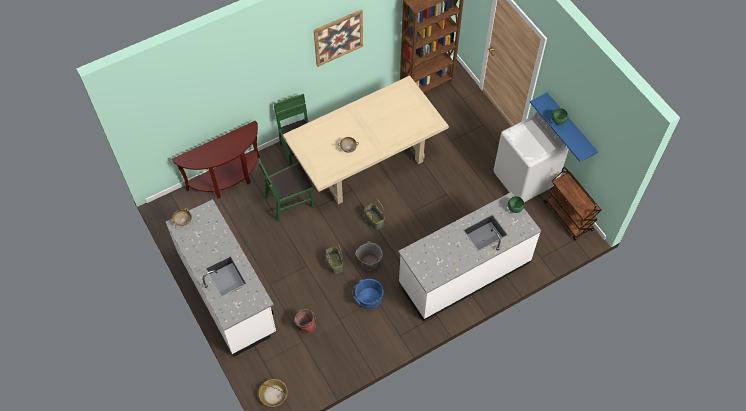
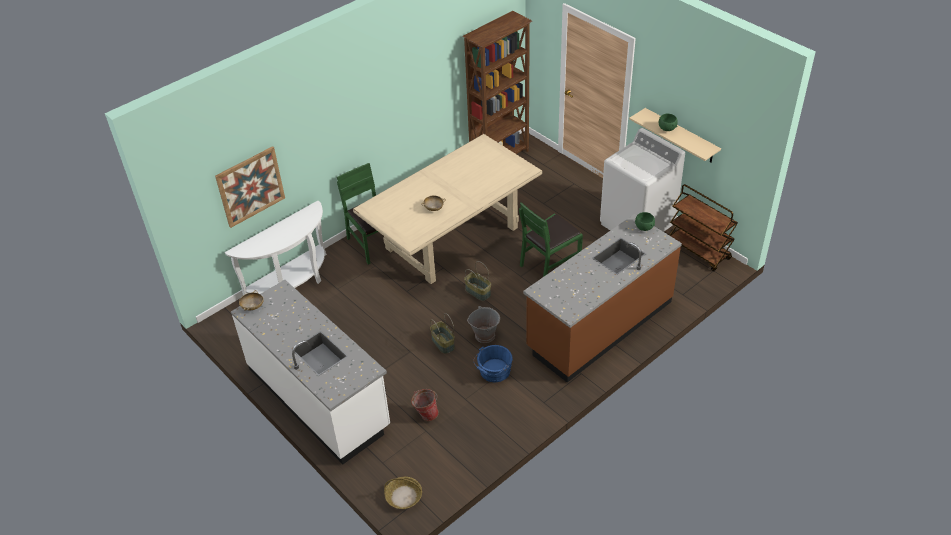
camera: 10 degrees left, 15 degrees down
brown console table [172,120,260,199] -> white console table [225,201,327,296]
green chair [258,158,315,221] -> green chair moved to [519,202,583,277]
picture [314,9,363,67] -> picture moved to [215,146,285,228]
white counter [398,192,541,322] -> brown counter [523,214,682,383]
blue shelf [530,93,598,162] -> beige shelf [629,108,721,162]

